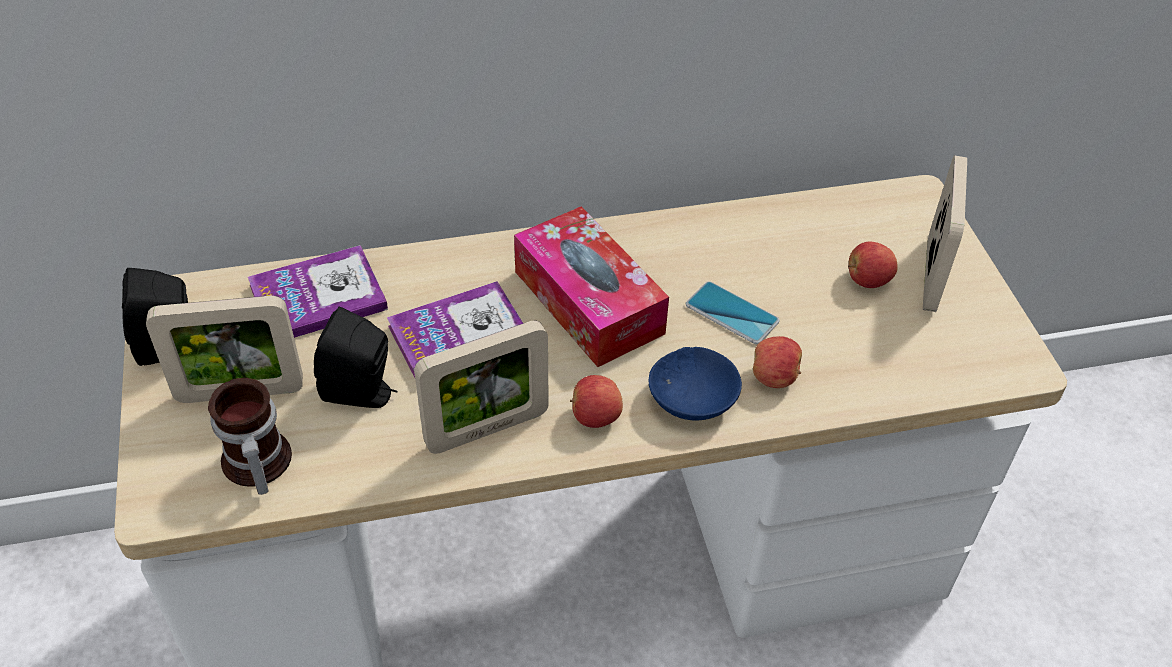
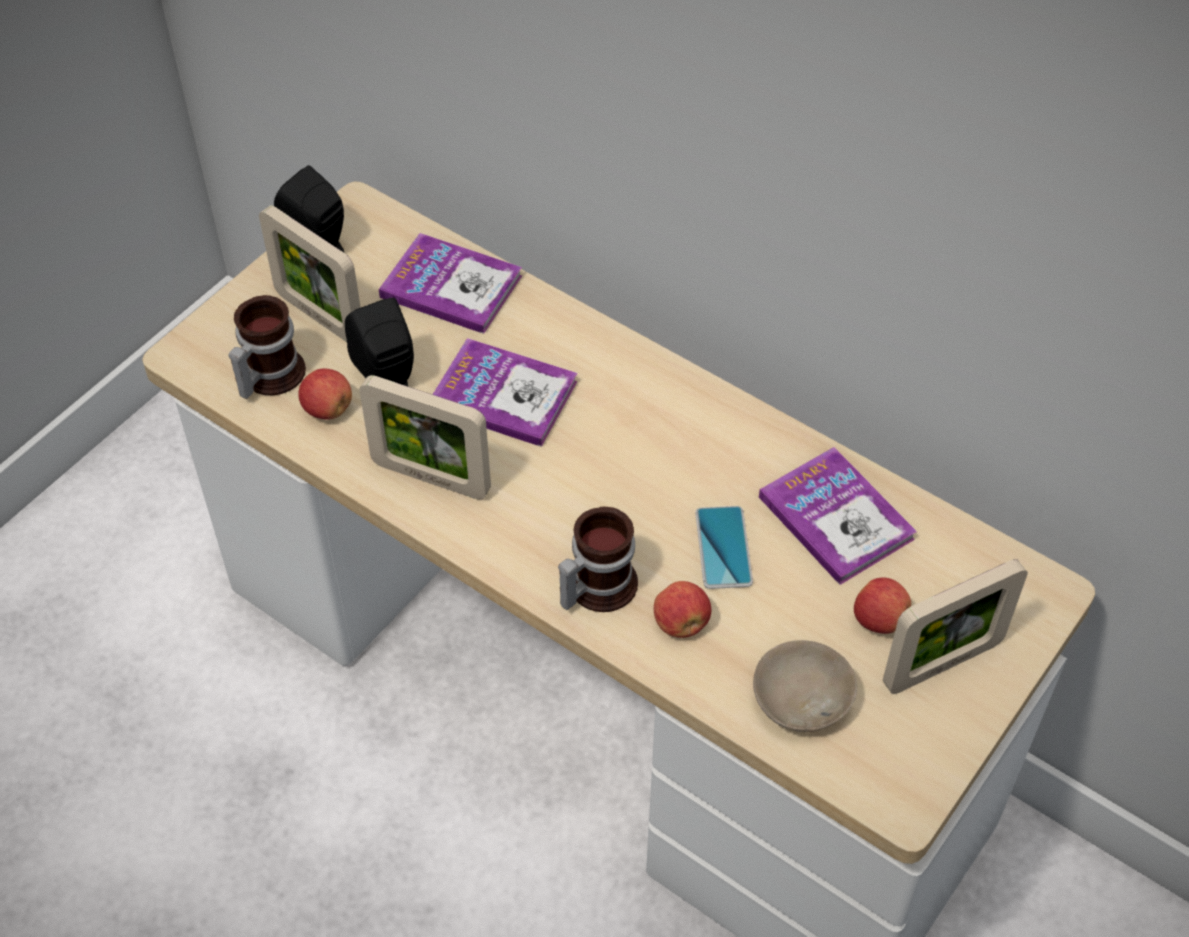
camera: 50 degrees right, 5 degrees up
tissue box [514,206,669,367] -> none
apple [570,375,623,428] -> apple moved to [298,369,352,420]
blue bowl [649,347,742,421] -> mug [558,507,638,612]
none -> beige bowl [753,640,857,732]
none -> book [759,447,917,585]

